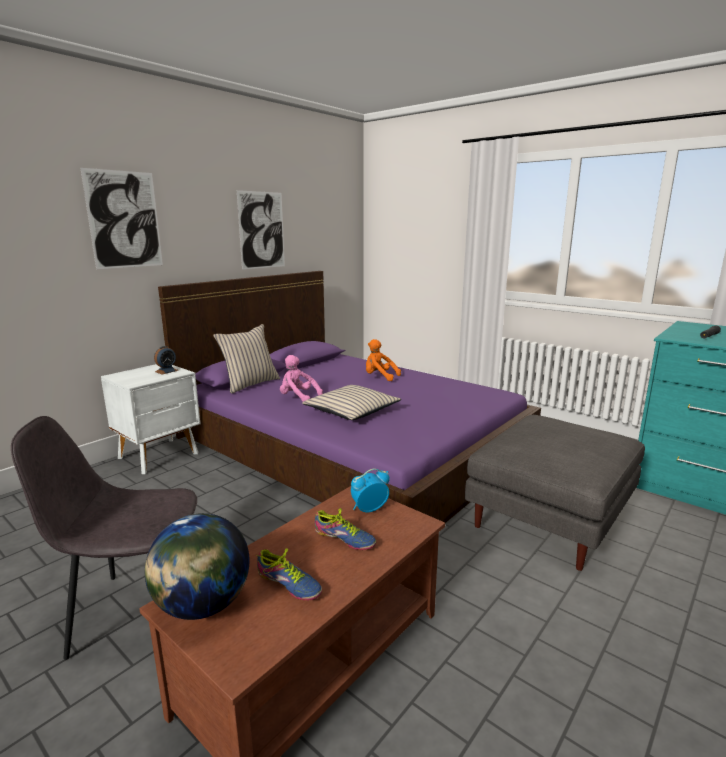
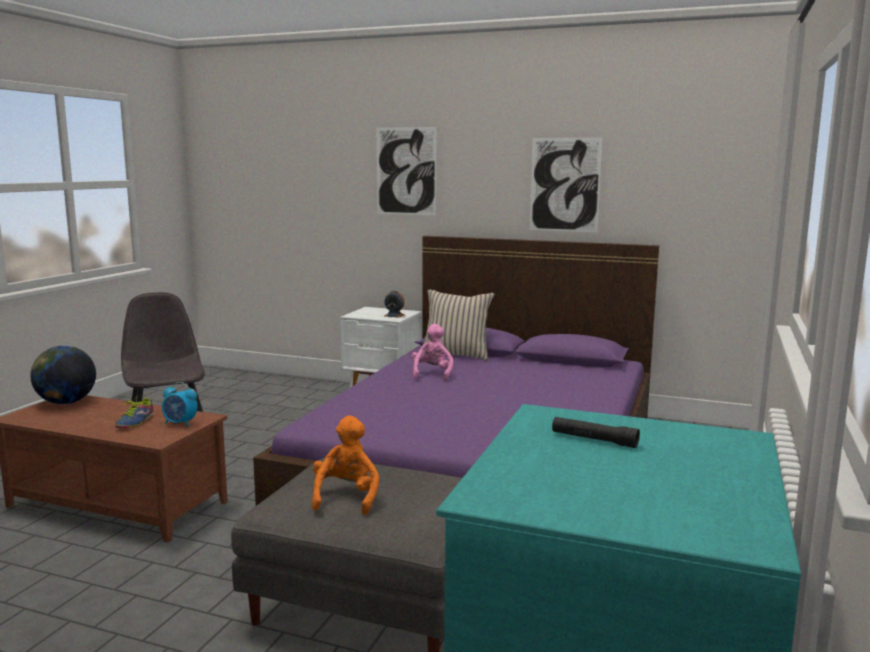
camera: 70 degrees right, 5 degrees down
shoe [256,548,322,601] -> none
beige pillow [302,385,401,420] -> none
alarm clock [351,469,390,512] -> alarm clock turned 150 degrees clockwise [162,382,198,426]
orange plush toy [366,339,401,381] -> orange plush toy moved to [312,415,379,515]

